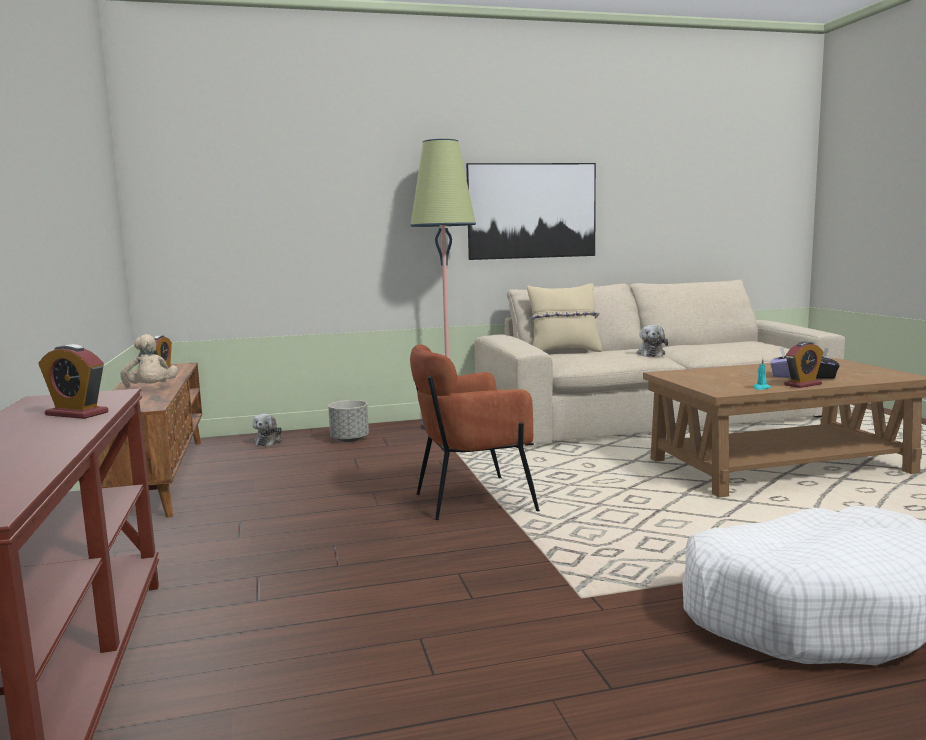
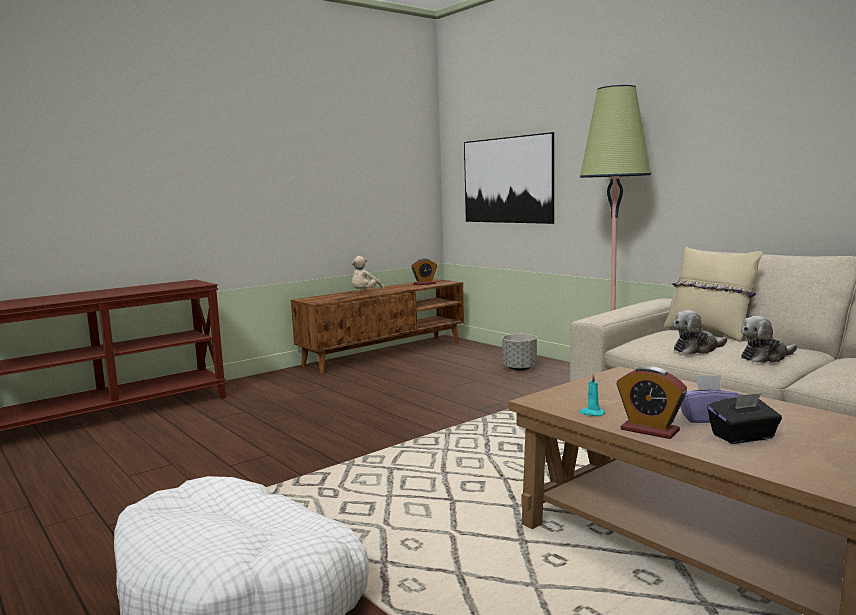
camera: 65 degrees right, 0 degrees up
alarm clock [39,344,108,419] -> none
plush toy [253,414,282,446] -> plush toy moved to [674,310,727,354]
brown armchair [410,344,540,520] -> none
picture [466,163,596,260] -> picture moved to [464,132,554,224]

